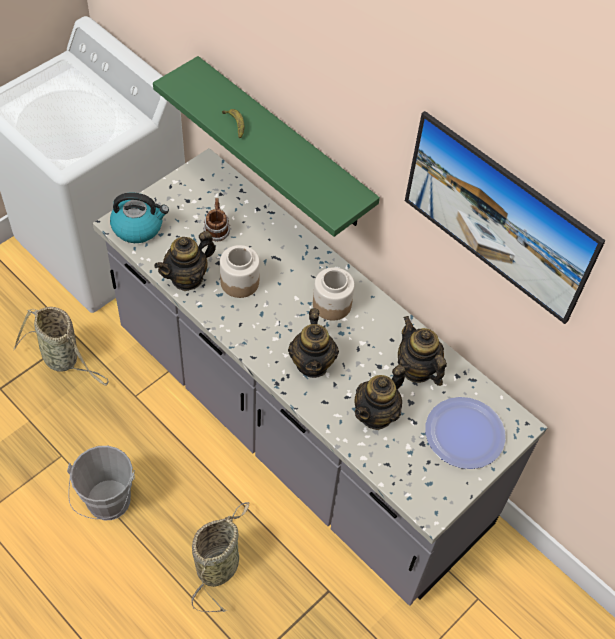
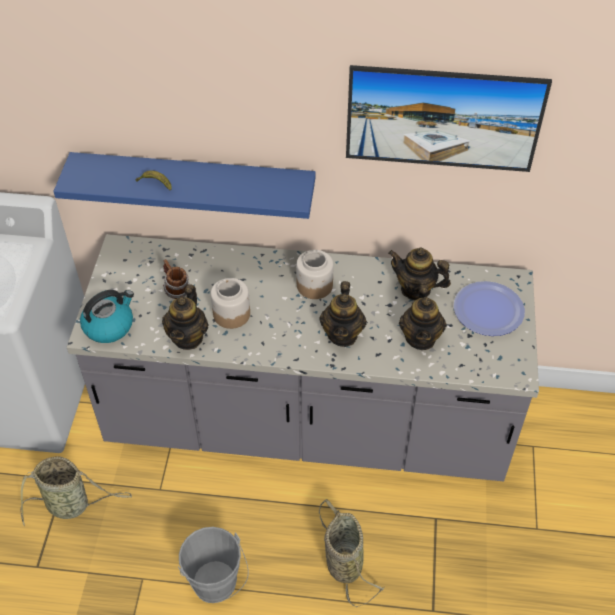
camera: 35 degrees left, 5 degrees down
green shelf [153,56,380,237] -> blue shelf [53,152,316,219]
teapot [288,309,339,378] -> teapot turned 45 degrees clockwise [319,281,367,347]

